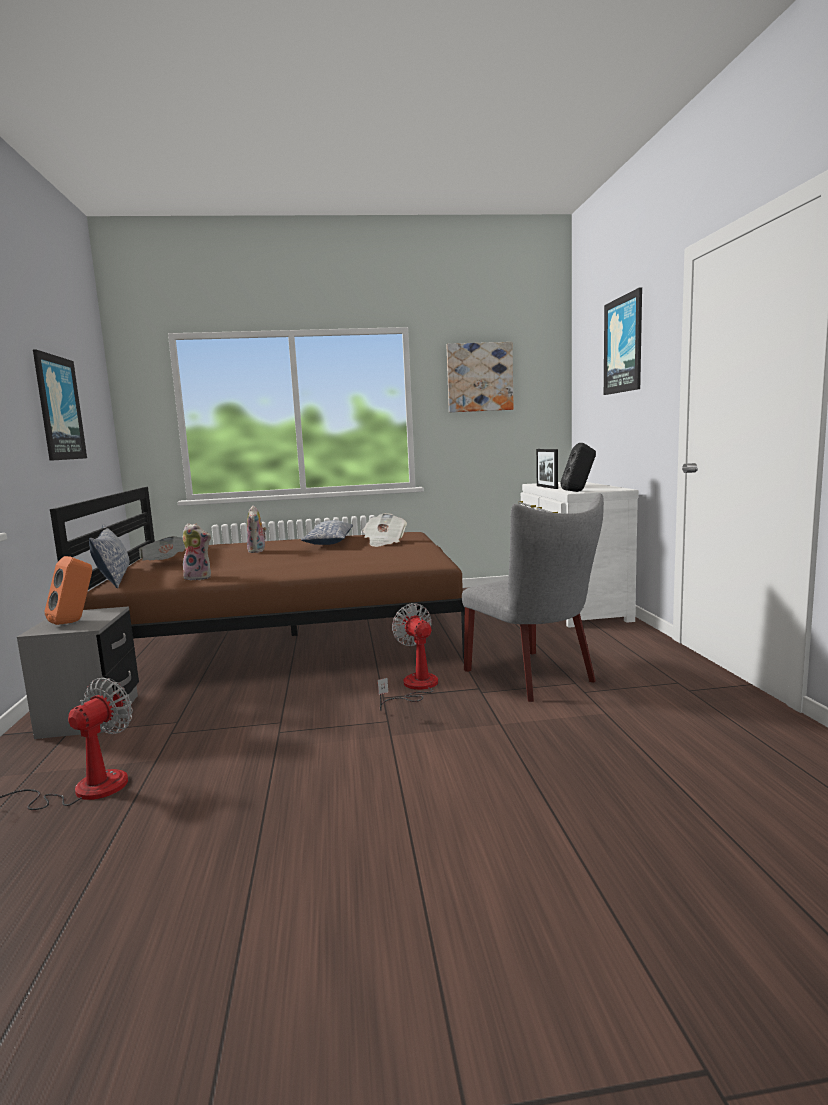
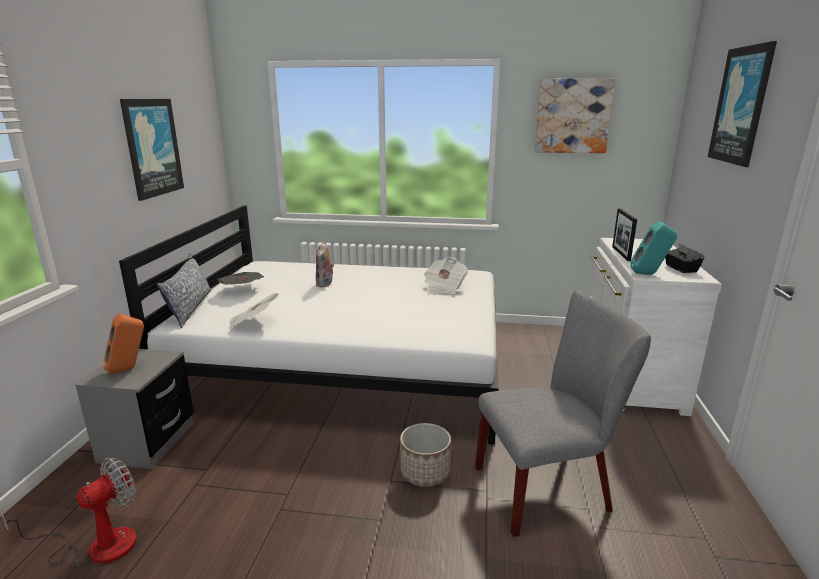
camera: 15 degrees right, 10 degrees up
brown bed [50,487,465,659] -> white bed [119,205,499,445]
plush toy [182,523,211,580] -> newspaper [229,293,279,329]
pillow [301,520,353,545] -> none
fan [378,603,438,711] -> planter [400,423,451,487]
grey chair [462,493,604,702] -> grey chair turned 90 degrees counterclockwise [475,290,651,537]
black speaker [560,443,596,492] -> turquoise speaker [631,221,677,275]
none -> black tissue box [665,243,704,273]

